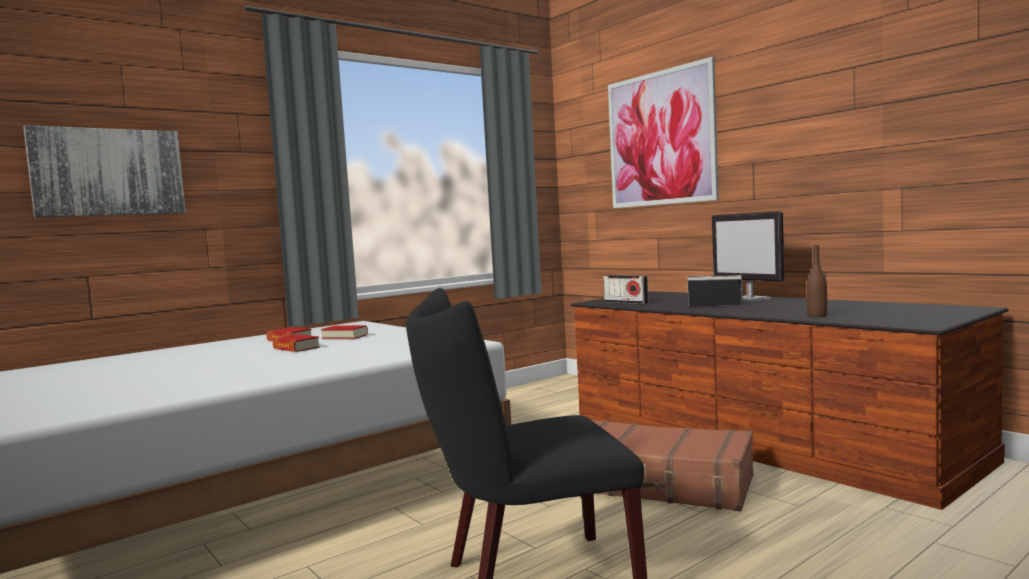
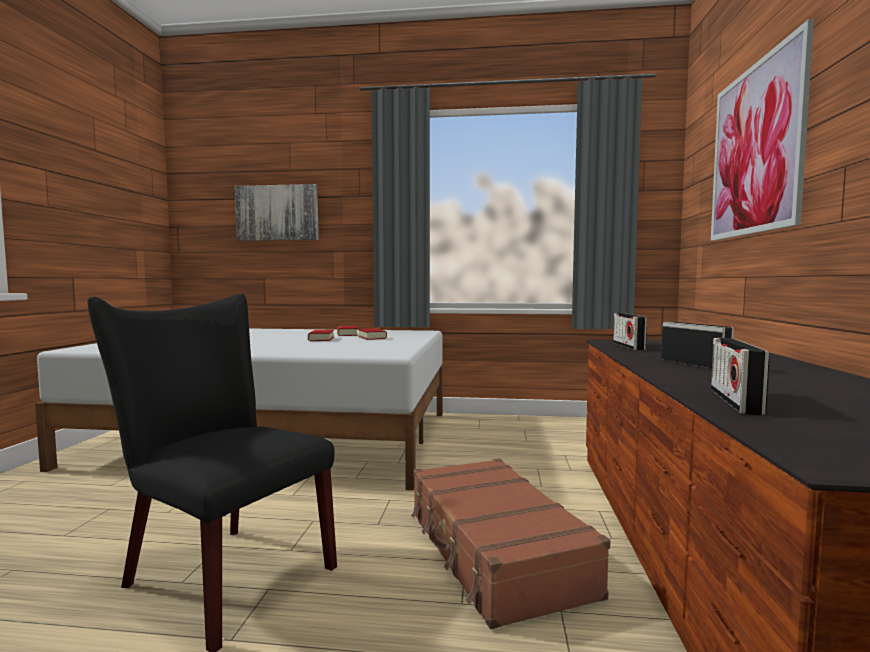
camera: 45 degrees right, 0 degrees up
monitor [712,211,784,302] -> none
brown bottle [806,245,827,317] -> radio [711,338,770,415]

